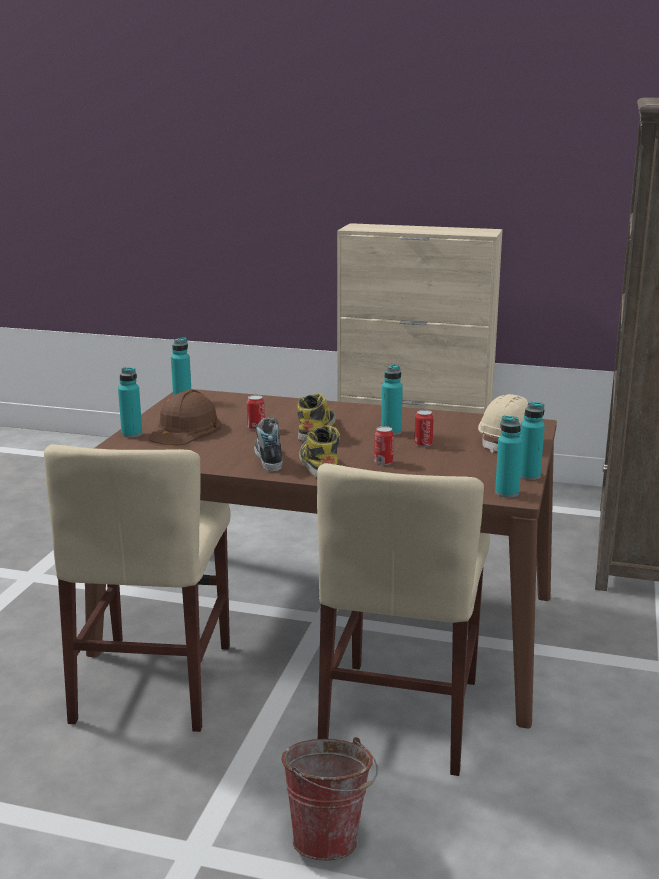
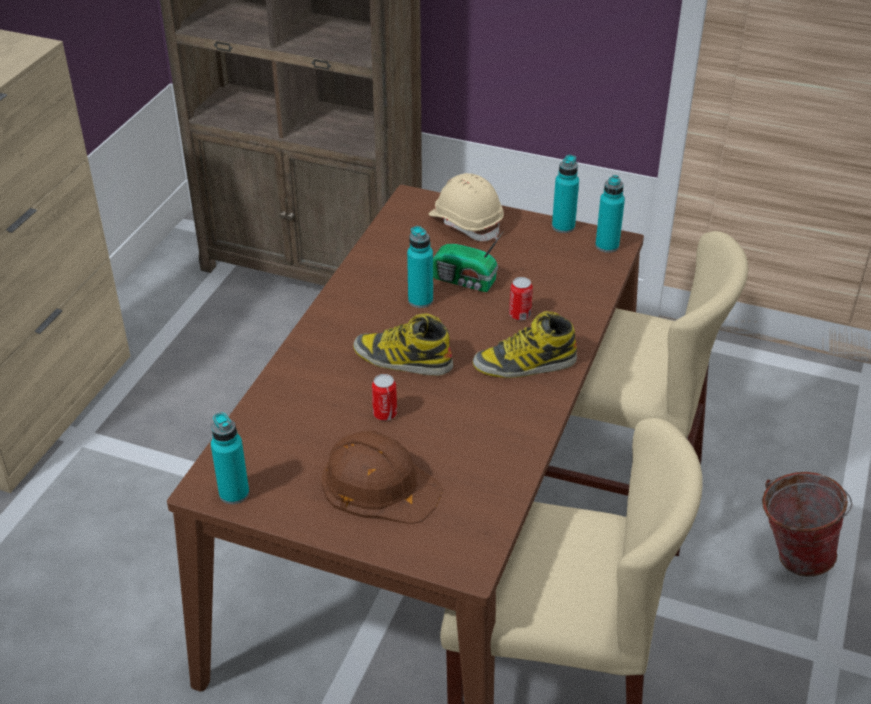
camera: 85 degrees left, 20 degrees up
turquoise bottle [118,367,142,438] -> none
shoe [254,417,282,472] -> none
can [414,410,434,447] -> radio [433,231,504,292]

